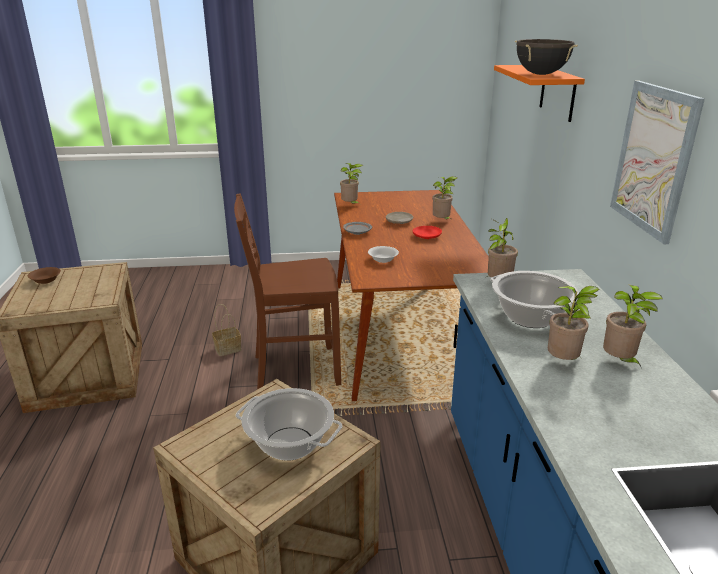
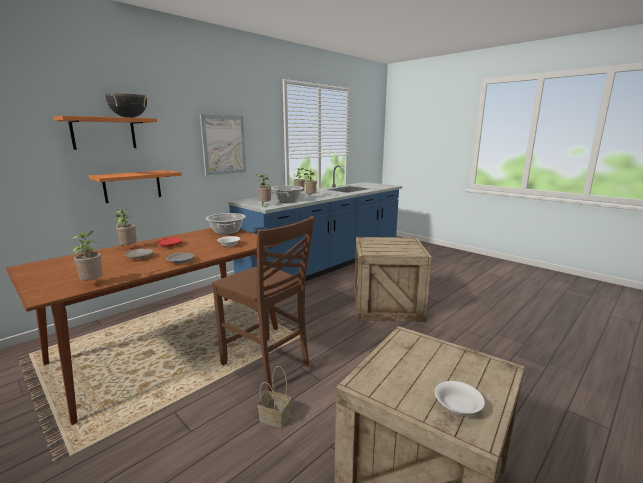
camera: 130 degrees left, 10 degrees down
brown bowl [28,267,61,284] -> white bowl [435,381,485,416]
cooking pot [236,388,342,461] -> cooking pot moved to [205,213,246,235]
none -> orange shelf [89,170,182,203]

